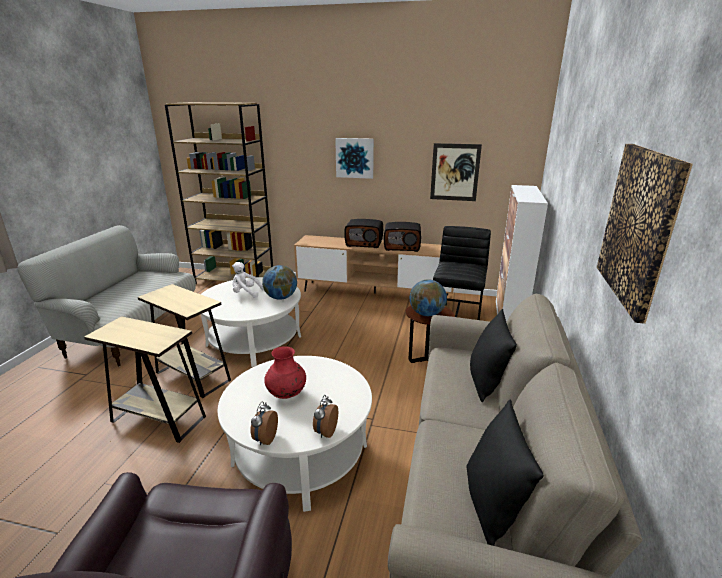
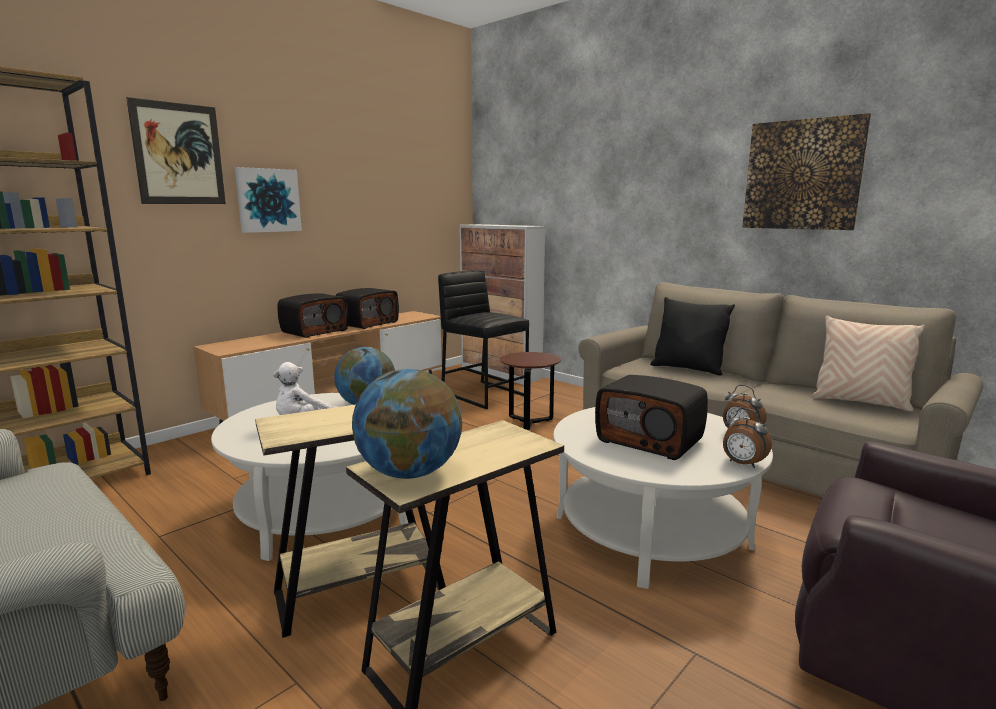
camera: 60 degrees left, 10 degrees down
red vase [264,346,306,399] -> radio [595,375,708,460]
globe [410,279,447,316] -> globe moved to [352,369,462,479]
picture [430,143,482,201] -> picture moved to [126,97,226,204]
black pillow [467,400,544,546] -> beige pillow [811,316,925,411]

